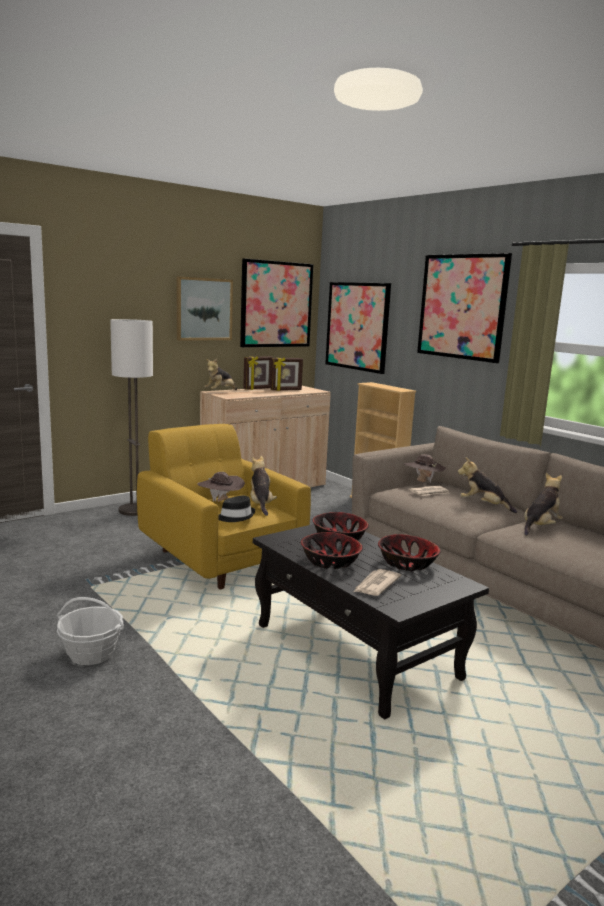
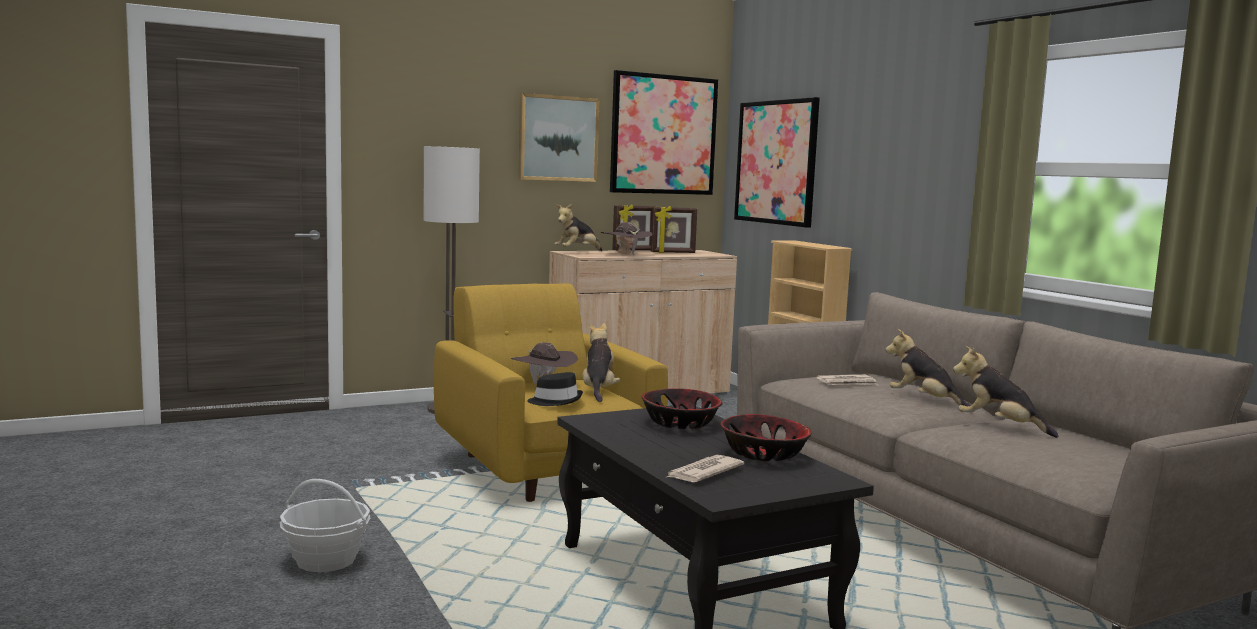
camera: 10 degrees right, 5 degrees down
bowl [301,532,363,569] -> none
brown hat [404,454,446,483] -> brown hat moved to [601,222,653,256]
picture [417,253,512,363] -> none
plush toy [524,473,563,536] -> plush toy turned 105 degrees counterclockwise [953,346,1058,438]

